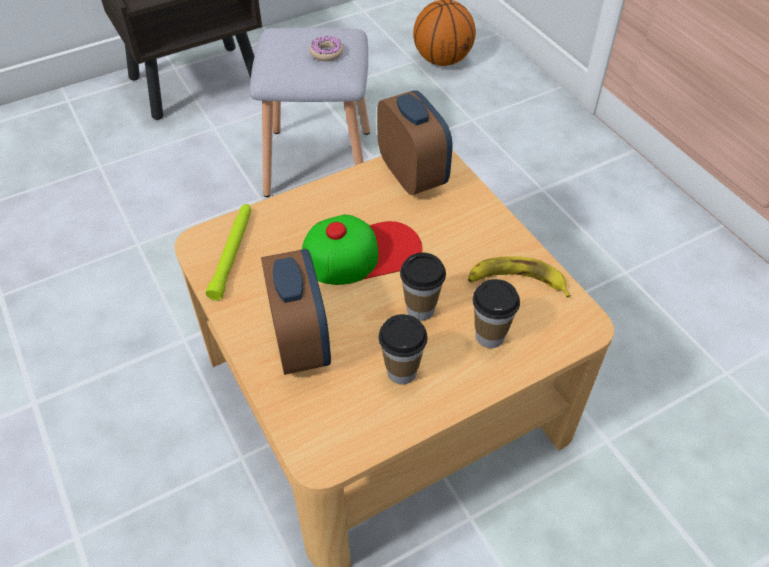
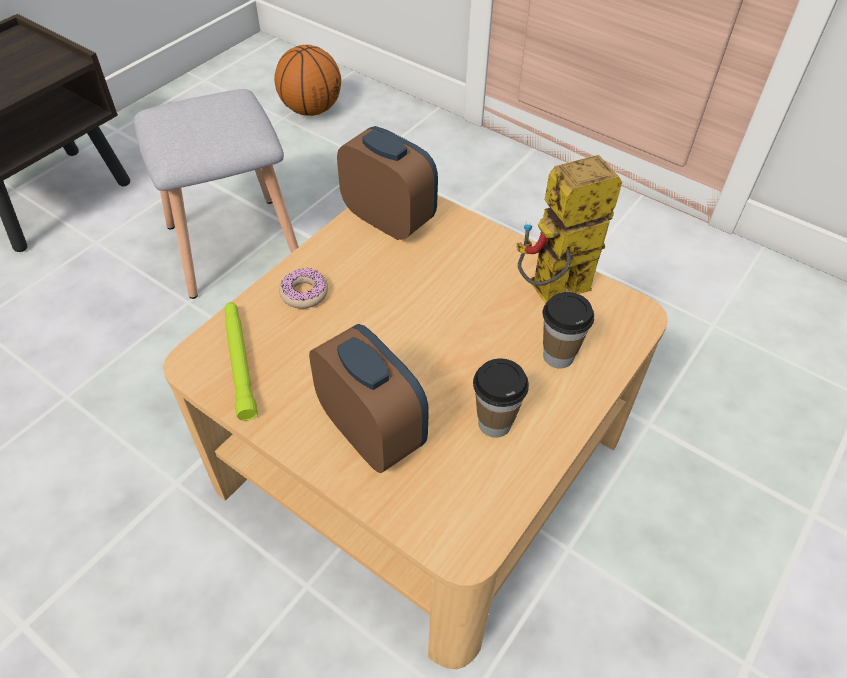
camera: 25 degrees left, 0 degrees up
cap [302,214,422,285] -> none
donut [309,36,343,61] -> donut moved to [279,268,328,309]
cup [400,253,446,321] -> none
banana [468,256,571,298] -> toy robot [517,155,622,304]

